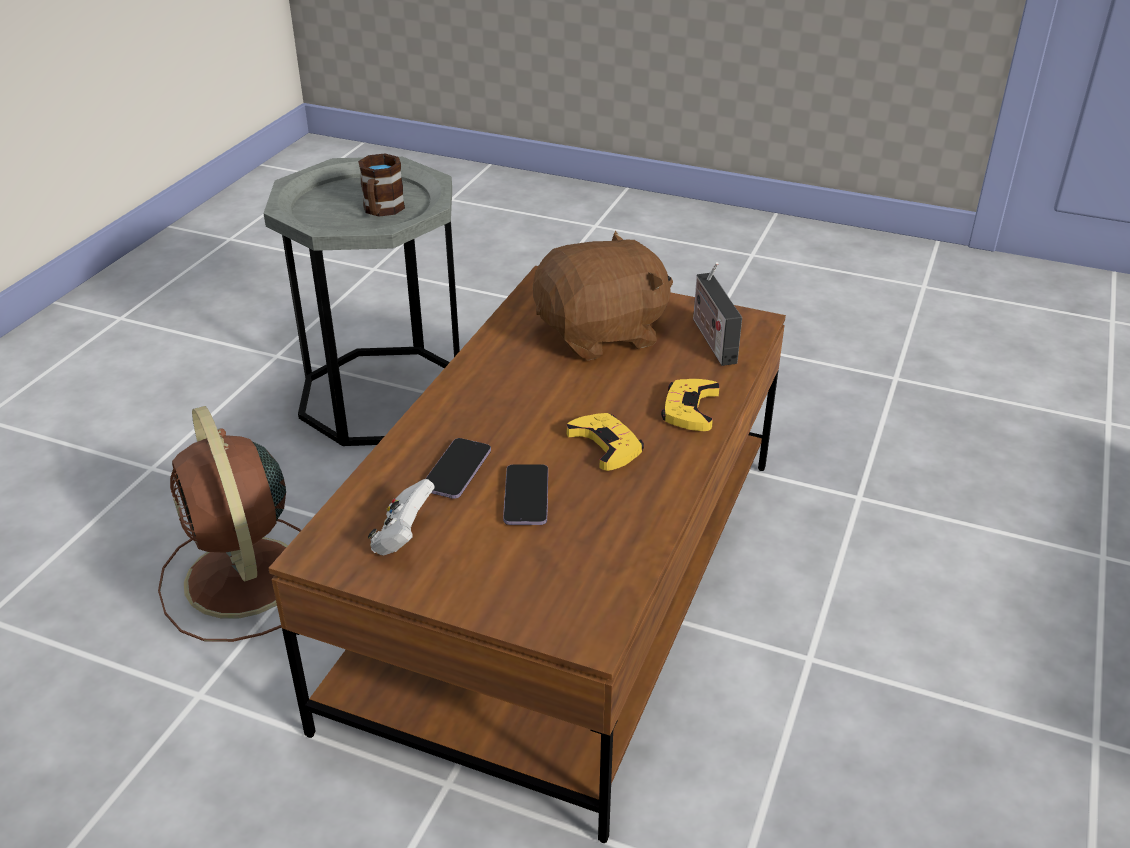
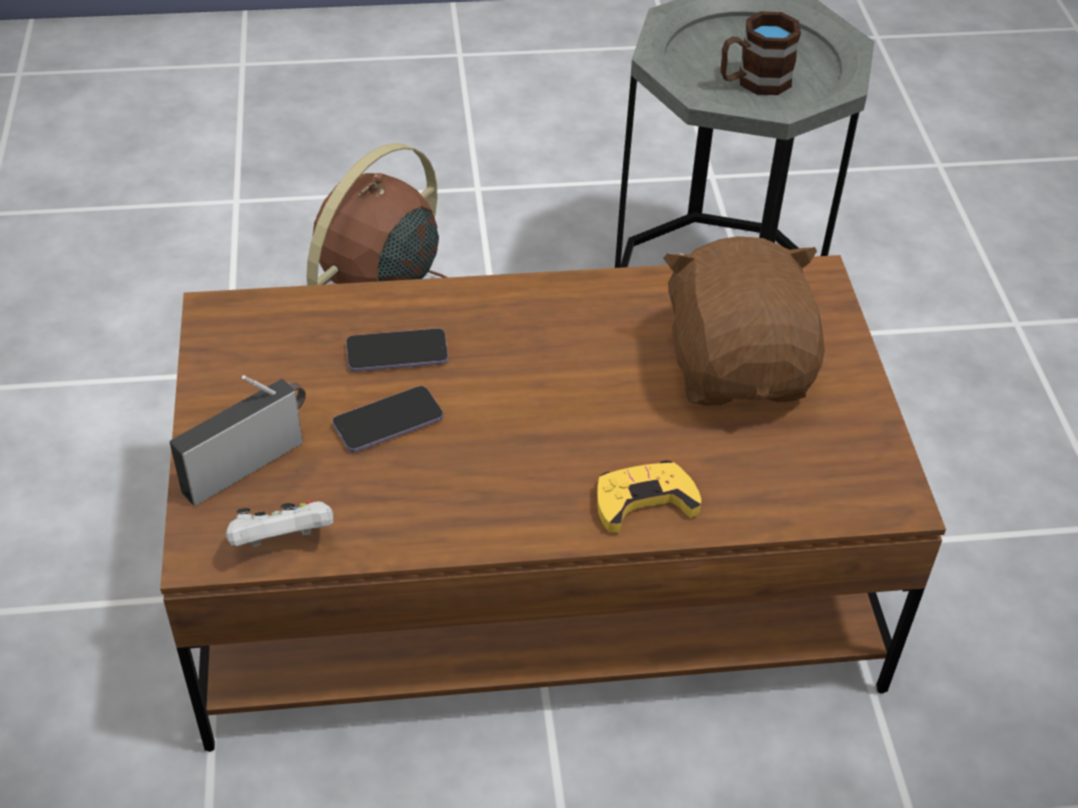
camera: 60 degrees right, 10 degrees up
white game controller [368,479,435,555] -> white game controller moved to [226,500,333,547]
brown plush toy [533,231,673,360] -> brown plush toy turned 135 degrees counterclockwise [663,236,825,406]
yellow game controller [567,413,644,471] -> none
radio [693,262,742,366] -> radio moved to [170,375,306,506]

